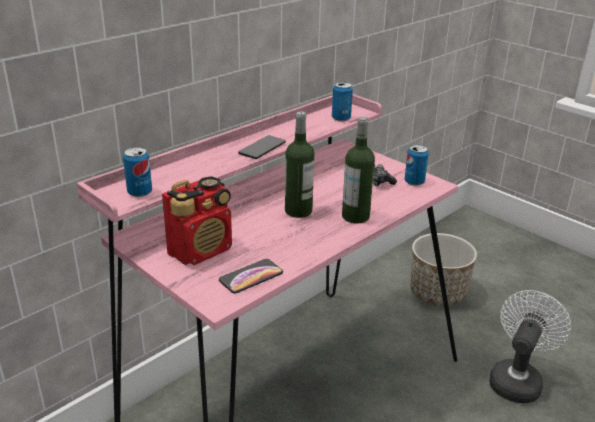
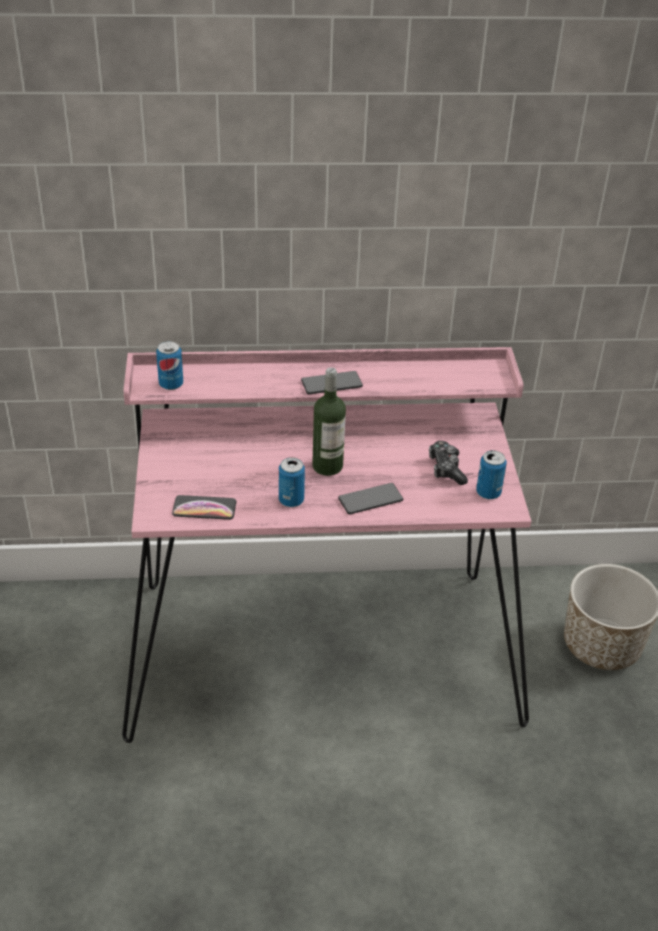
camera: 40 degrees right, 10 degrees up
radio [162,176,232,265] -> none
can [332,82,353,122] -> can moved to [279,457,305,507]
bottle [342,116,375,224] -> phone [338,483,403,514]
white fan [489,290,571,403] -> none

